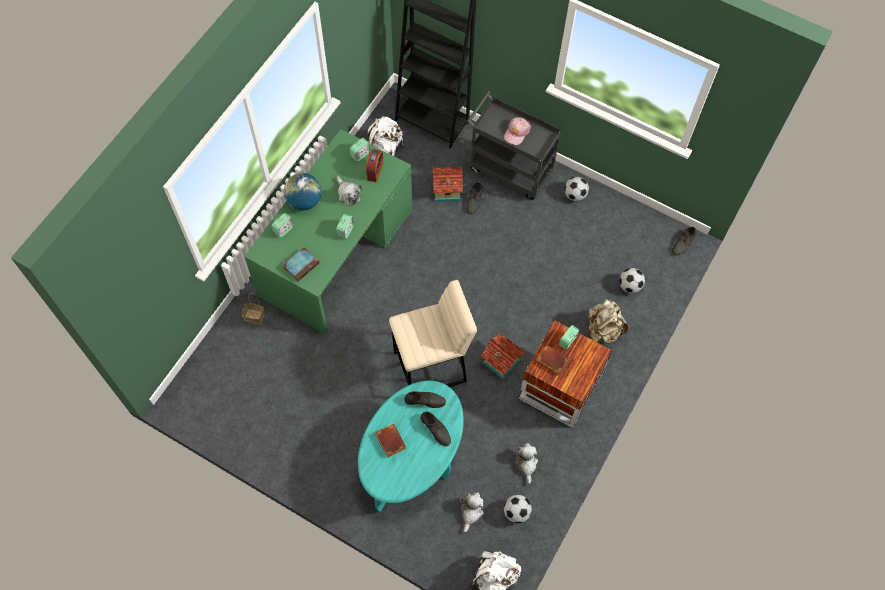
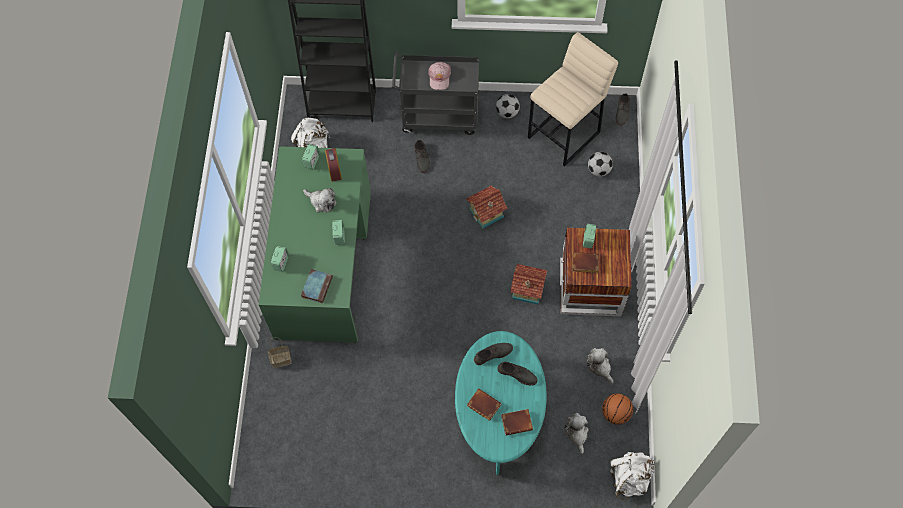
camera: 25 degrees left, 0 degrees up
globe [284,173,322,210] -> none
beige stool [389,280,477,387] -> beige stool moved to [528,32,618,167]
toy house [432,167,463,202] -> toy house moved to [466,185,508,229]
football [504,495,532,523] -> basketball [602,394,633,425]
beige backpack [587,299,628,344] -> none
none -> brown book [501,409,533,435]

